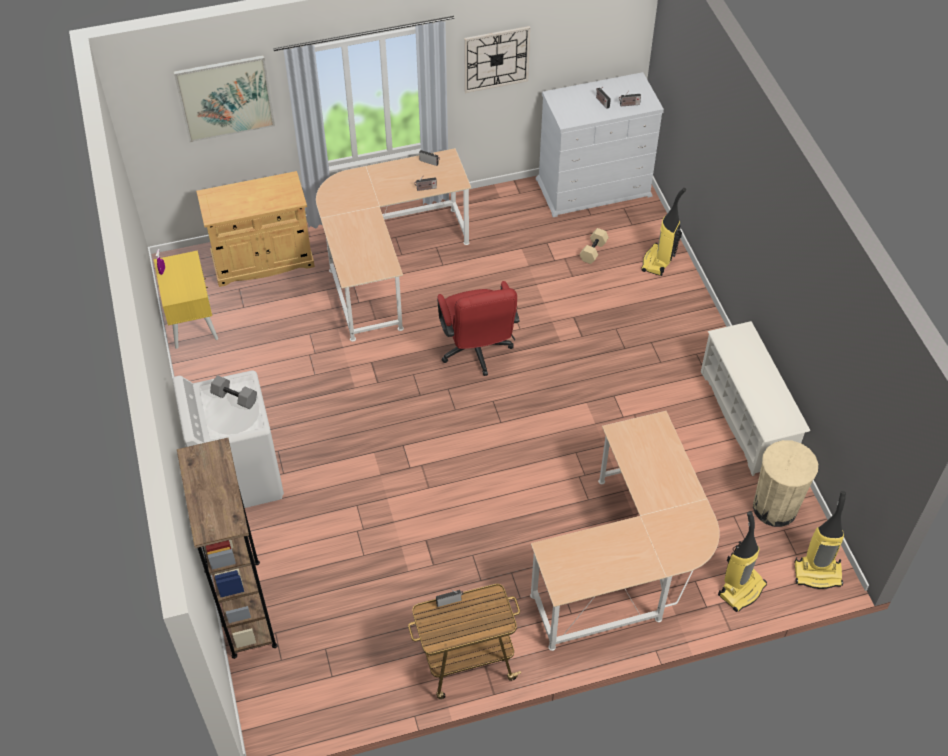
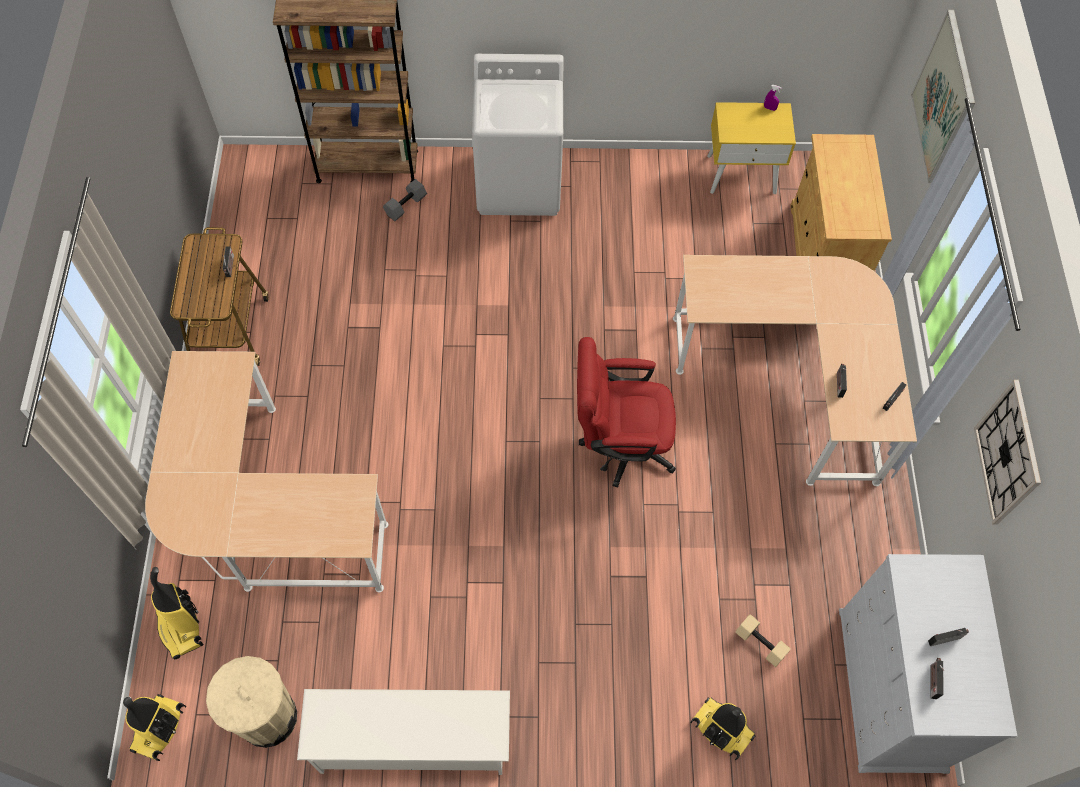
camera: 105 degrees right, 10 degrees up
grey dumbbell [210,375,257,409] -> grey dumbbell moved to [383,179,427,221]

